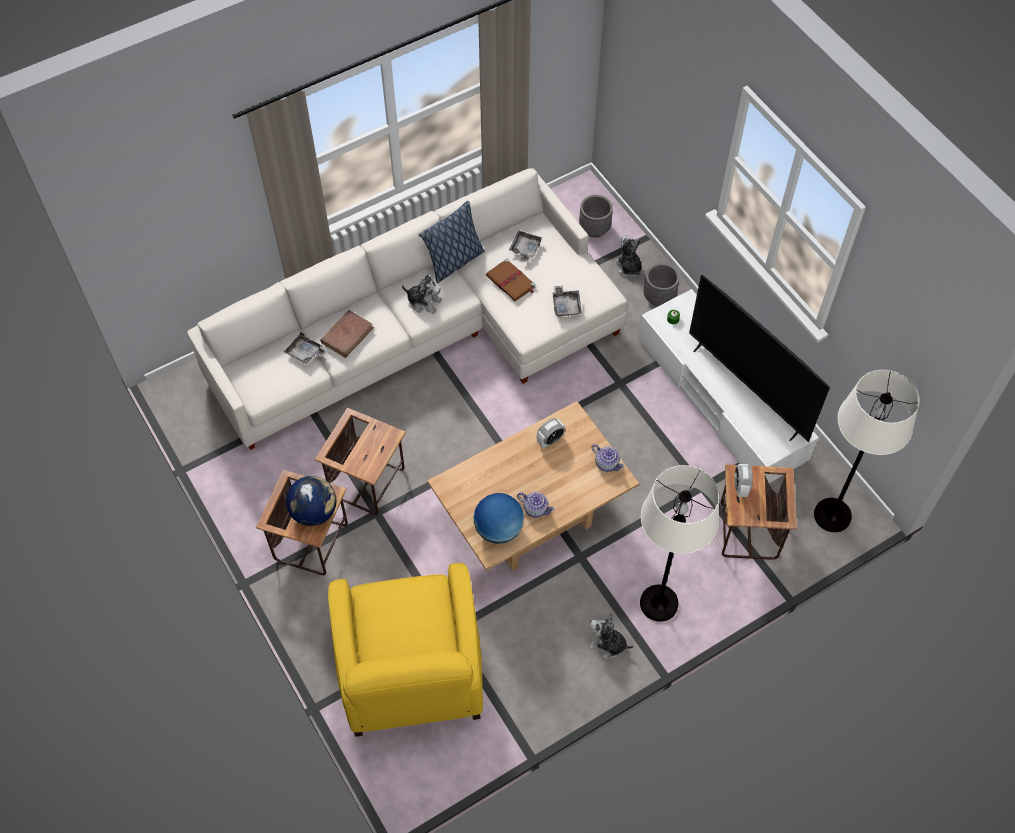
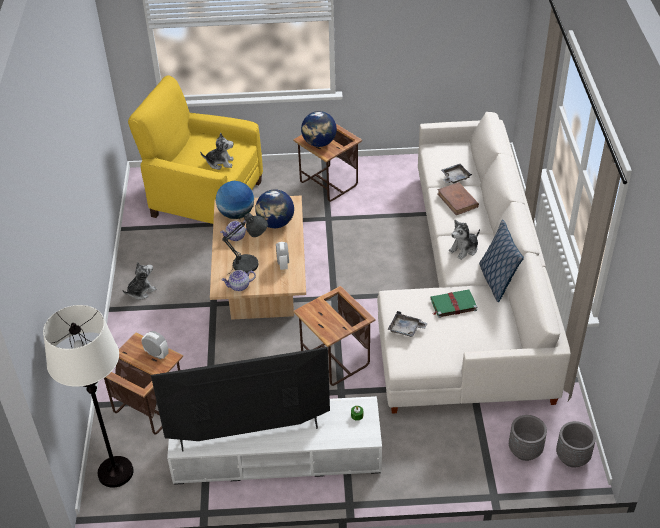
camera: 120 degrees right, 15 degrees down
side table [315,408,406,515] -> side table moved to [293,286,376,386]
brown book [486,258,535,301] -> green book [430,290,477,318]
grey tray [509,231,542,262] -> none
plush toy [614,235,642,277] -> plush toy moved to [200,133,234,170]
white floor lamp [640,465,719,622] -> none
grey planter [644,263,680,306] -> grey planter moved to [556,421,596,467]
none -> grey table lamp [222,213,268,274]
none -> globe [255,189,294,228]

